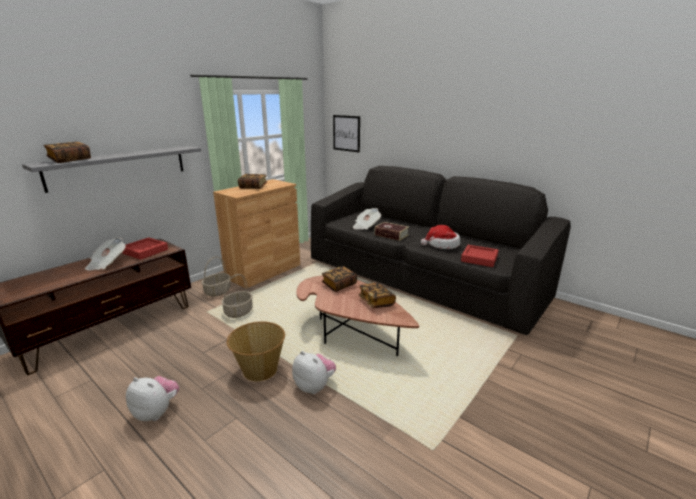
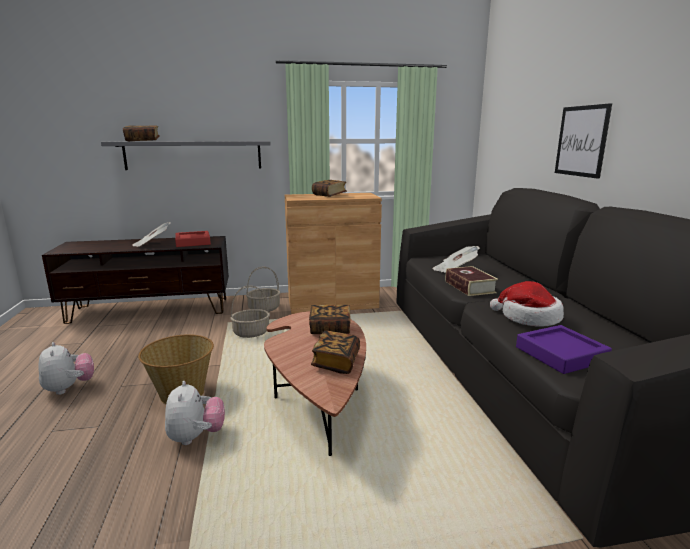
camera: 40 degrees right, 5 degrees down
picture [333,115,360,152] -> picture moved to [555,103,612,179]
red tray [461,245,498,267] -> purple tray [516,325,612,374]

